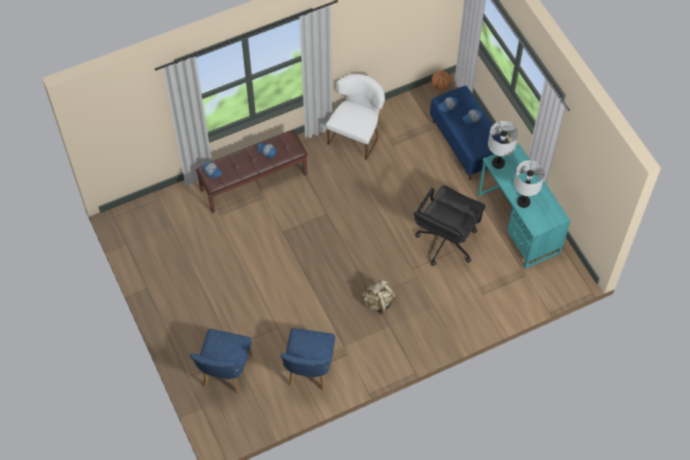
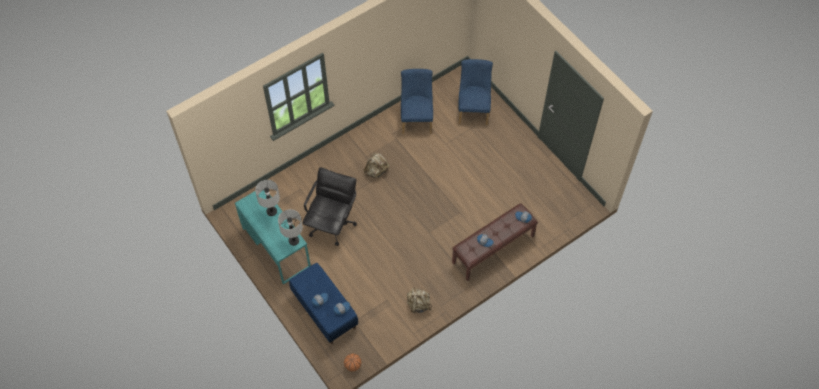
camera: 170 degrees right, 0 degrees up
white chair [326,74,385,160] -> beige backpack [407,288,432,313]

